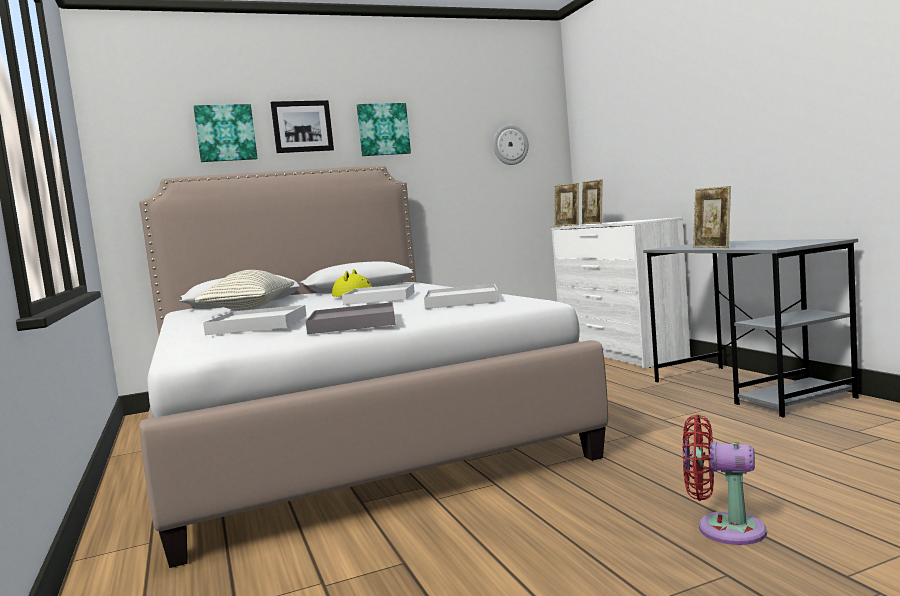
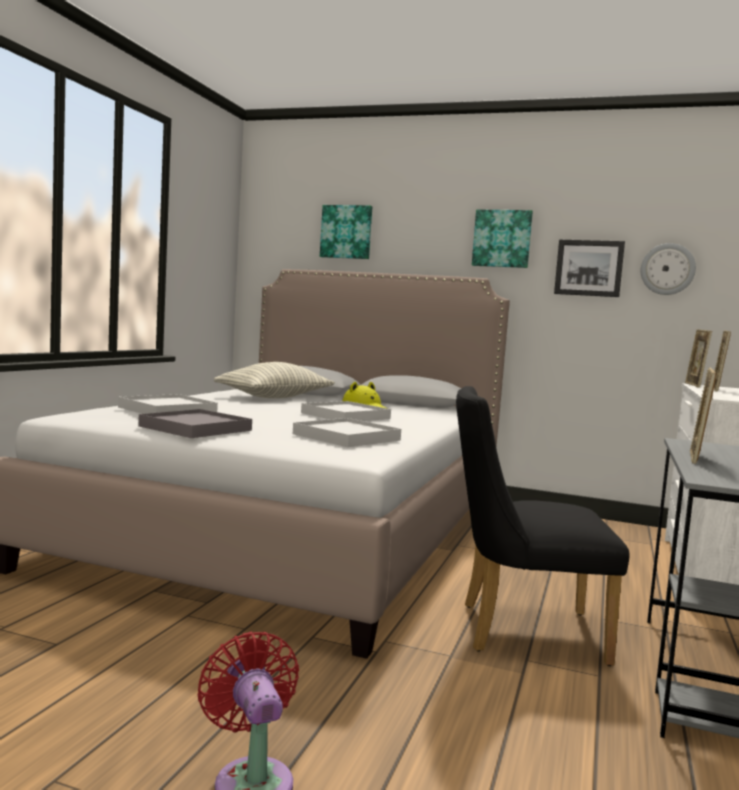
camera: 40 degrees right, 0 degrees up
picture [271,100,334,153] -> picture moved to [554,239,625,297]
none -> black chair [456,386,629,666]

